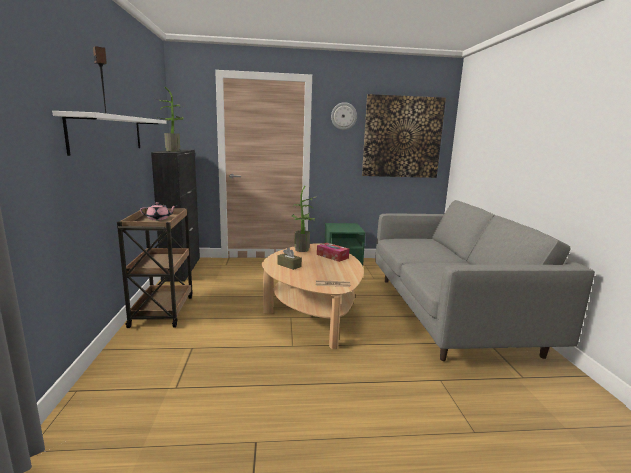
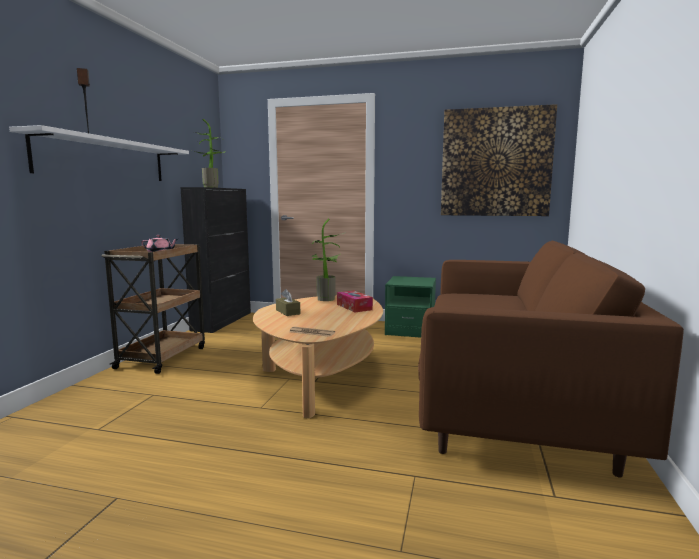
camera: 20 degrees right, 5 degrees down
wall clock [331,102,357,130] -> none
grey sofa [375,200,595,361] -> brown sofa [418,240,684,478]

